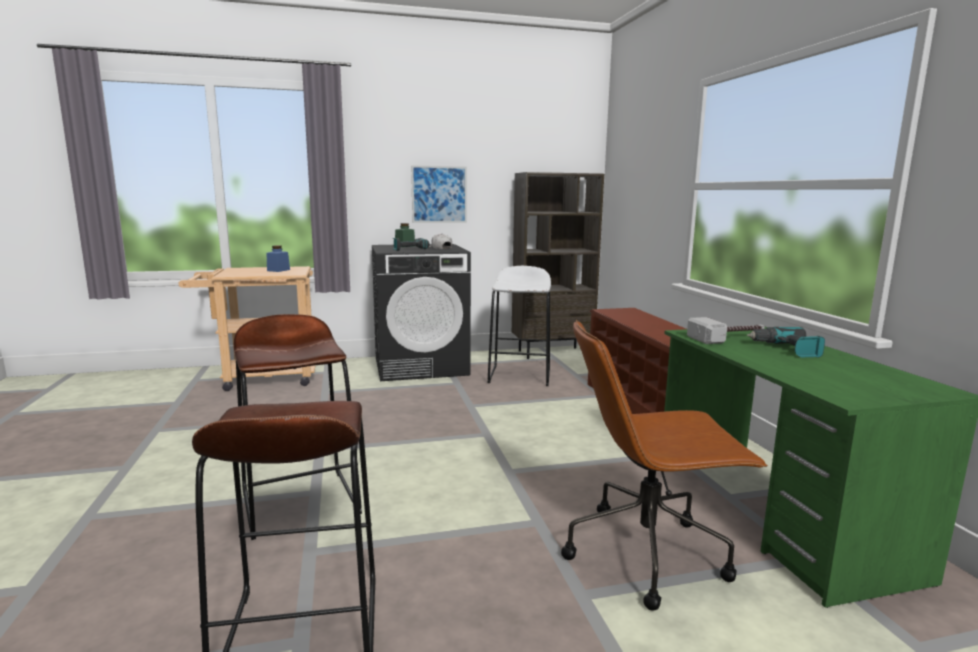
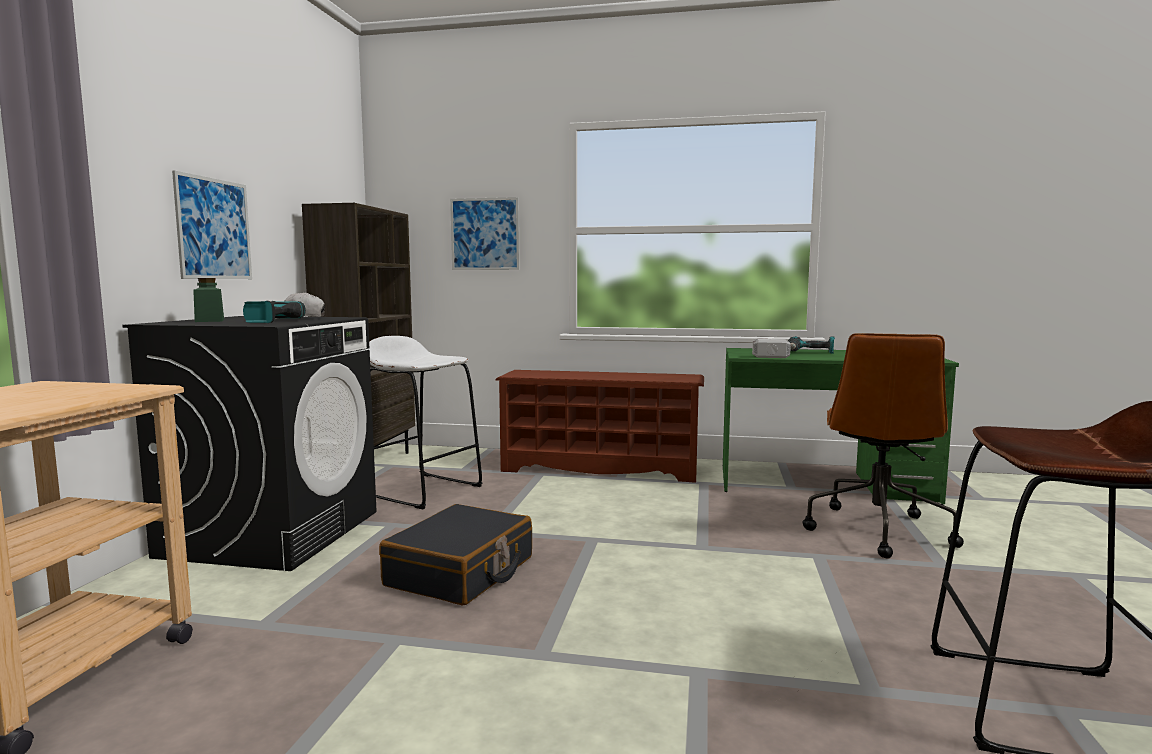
camera: 65 degrees left, 5 degrees down
brown stool [234,314,362,540] -> none
blue jar [267,245,290,272] -> none
none -> black suitcase [379,504,532,606]
none -> picture [450,197,520,270]

